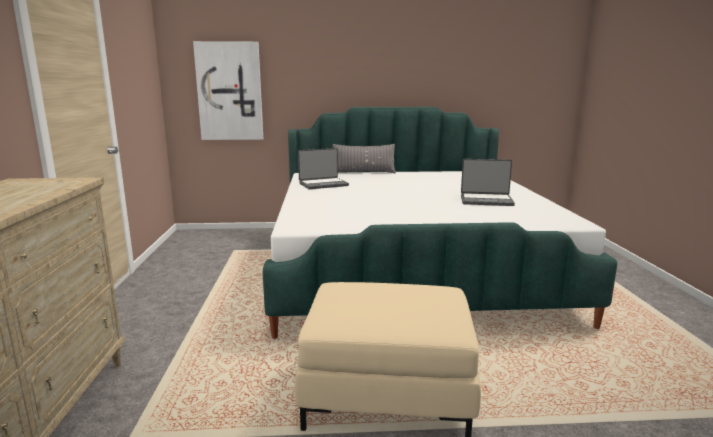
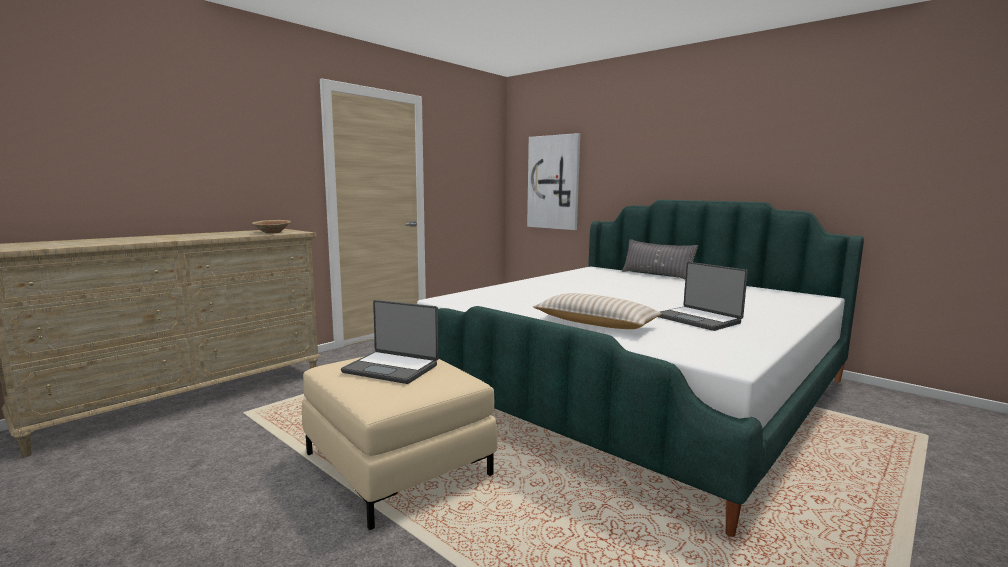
camera: 45 degrees right, 5 degrees down
laptop [298,148,349,189] -> laptop moved to [341,300,439,384]
none -> brown bowl [252,220,291,234]
none -> beige pillow [533,293,662,329]

